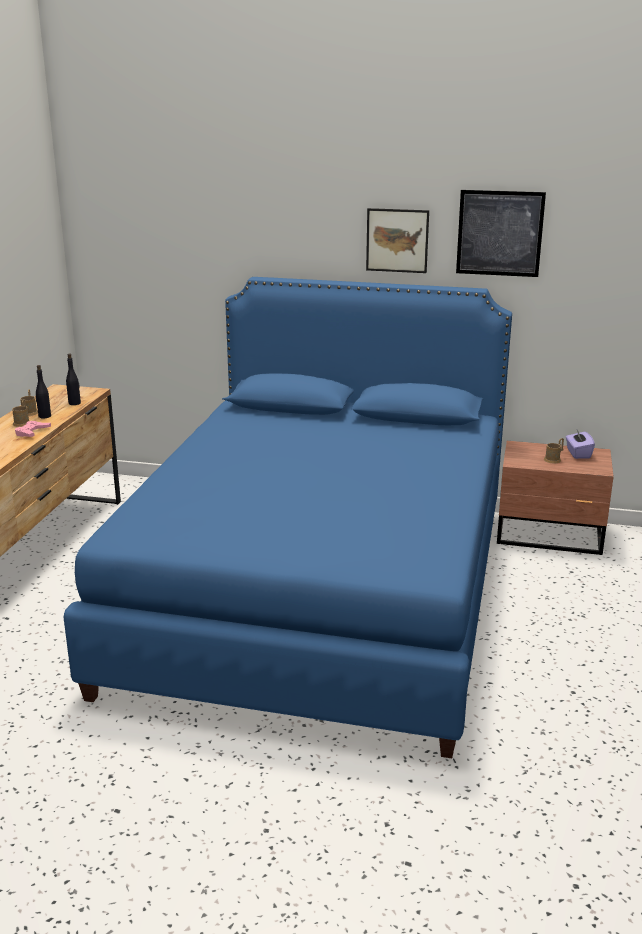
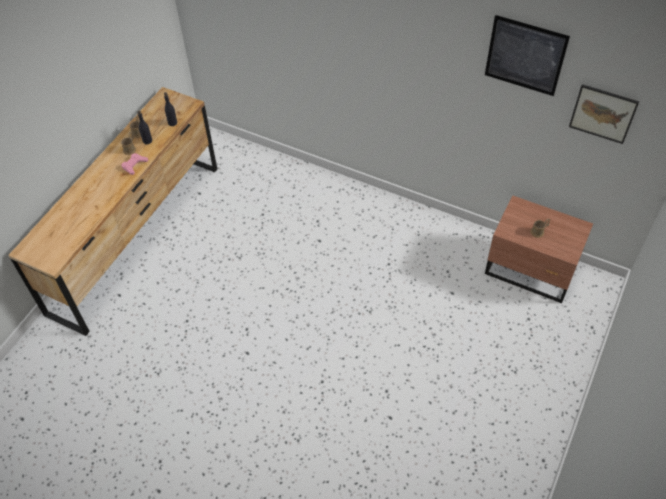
camera: 15 degrees right, 30 degrees up
blue bed [63,277,512,758] -> none
picture [366,208,429,273] -> picture moved to [569,84,639,144]
purple tissue box [566,430,595,459] -> none

